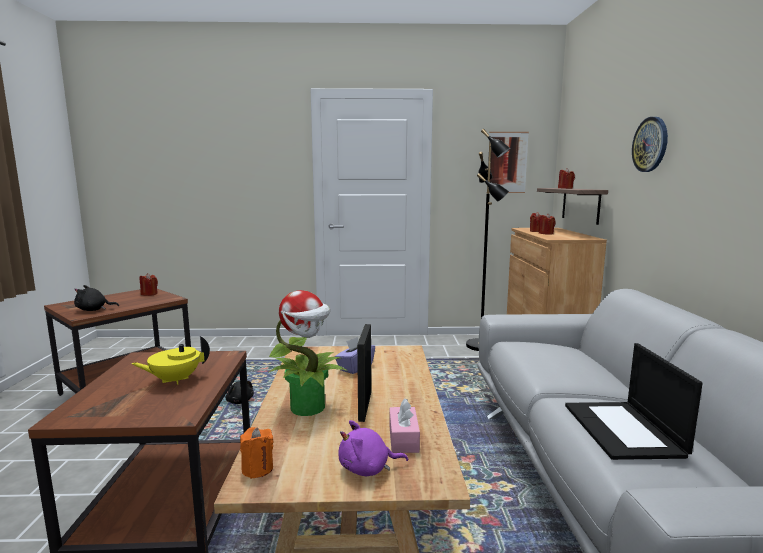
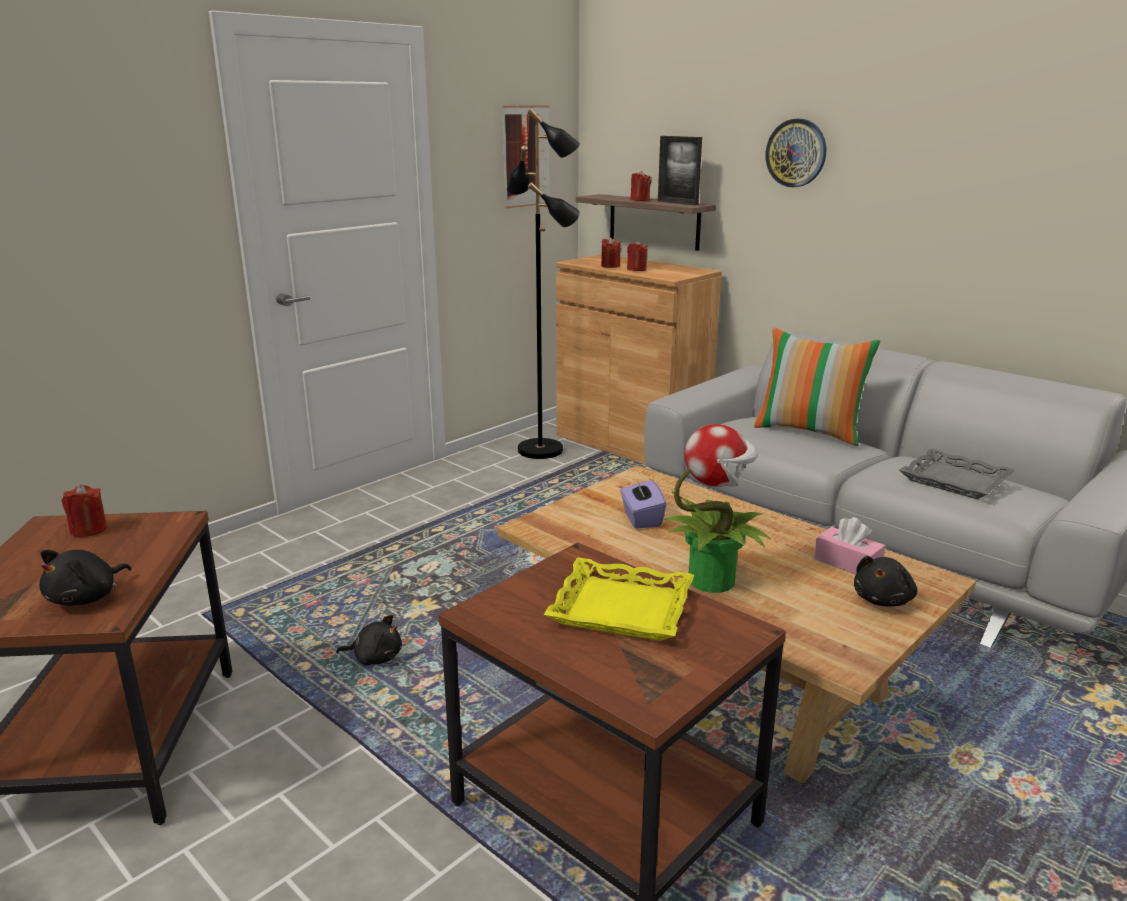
camera: 45 degrees left, 10 degrees up
yellow teapot [131,336,210,385] -> yellow tray [544,558,694,641]
orange candle [240,427,273,479] -> none
purple plush toy [338,420,408,476] -> black plush toy [854,556,917,607]
picture frame [357,324,371,422] -> picture frame moved to [658,136,702,205]
laptop [565,343,703,460] -> grey tray [899,448,1016,499]
none -> pillow [754,328,880,446]

